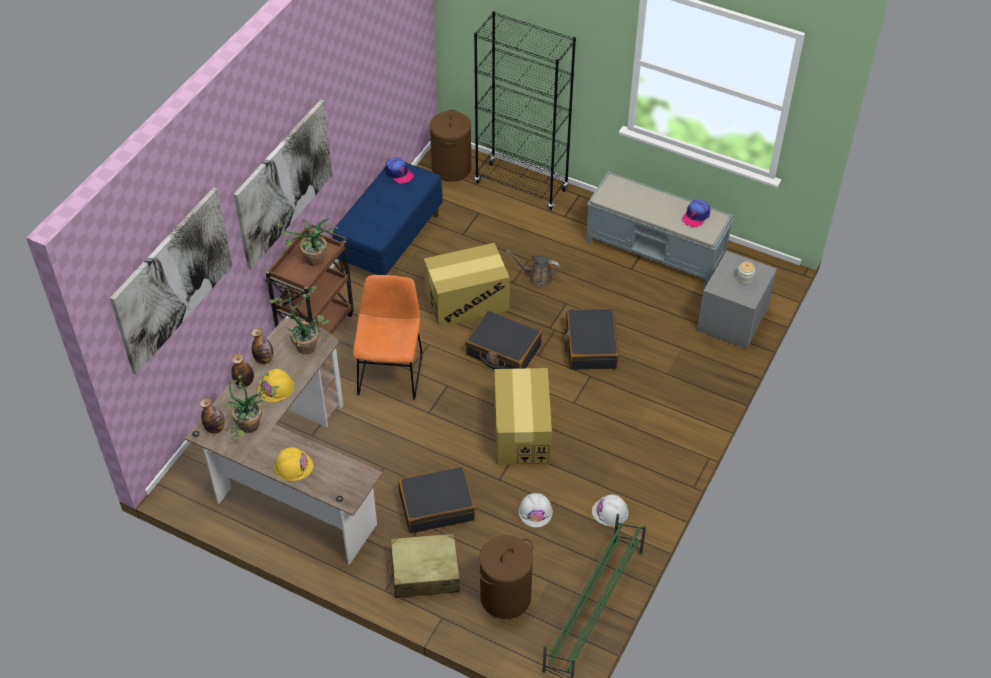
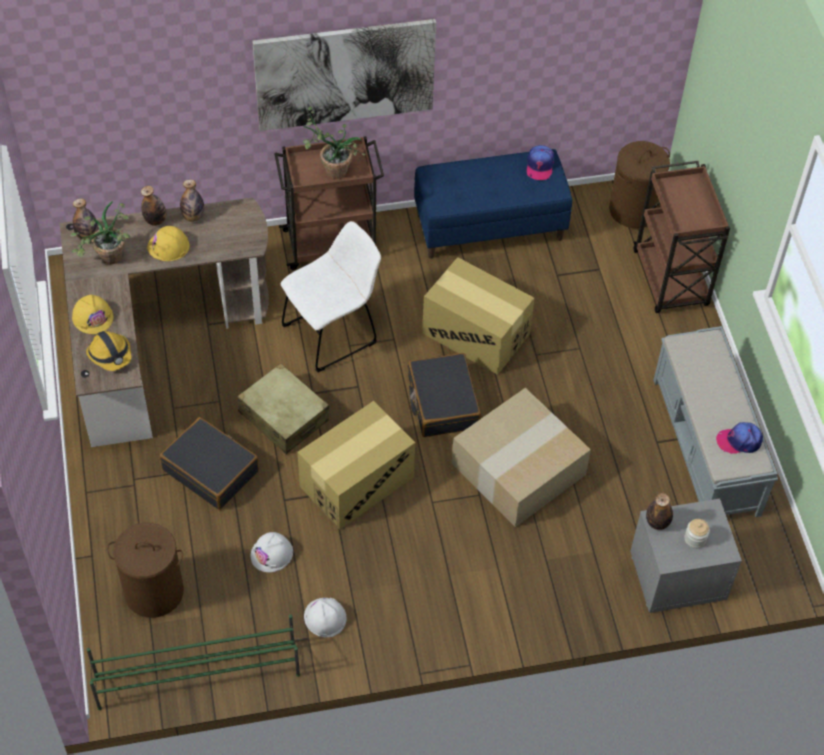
camera: 50 degrees right, 5 degrees up
picture [110,188,232,375] -> none
potted plant [269,286,330,354] -> none
orange chair [353,275,423,400] -> white chair [280,221,381,372]
beige suitcase [387,533,460,598] -> beige suitcase moved to [237,363,329,454]
black bookcase [474,11,576,210] -> brown cart [633,161,730,313]
brown watering can [507,250,560,287] -> none
black suitcase [564,308,619,370] -> cardboard box [452,388,591,527]
none -> hard hat [86,331,132,371]
none -> bottle [646,493,673,530]

